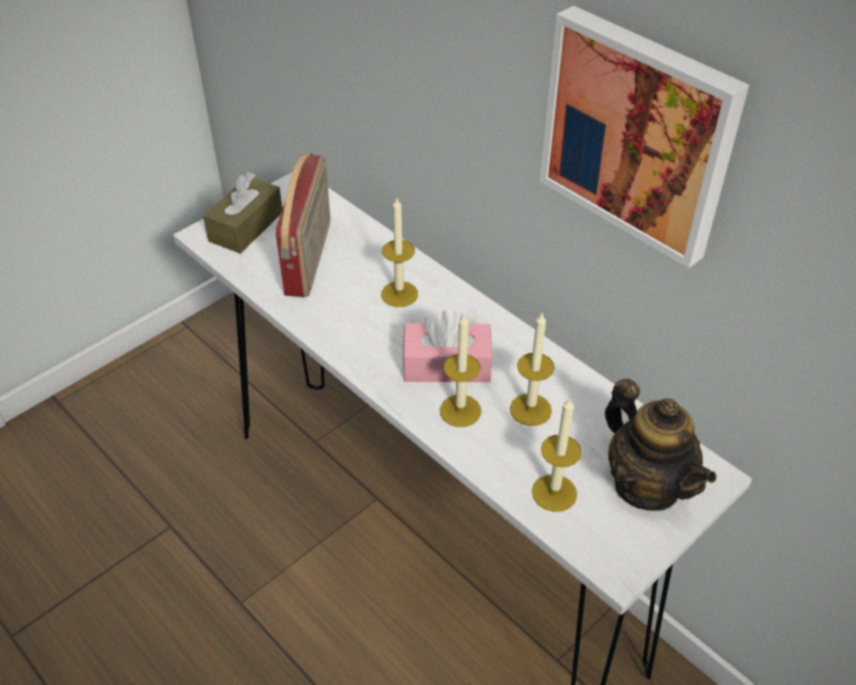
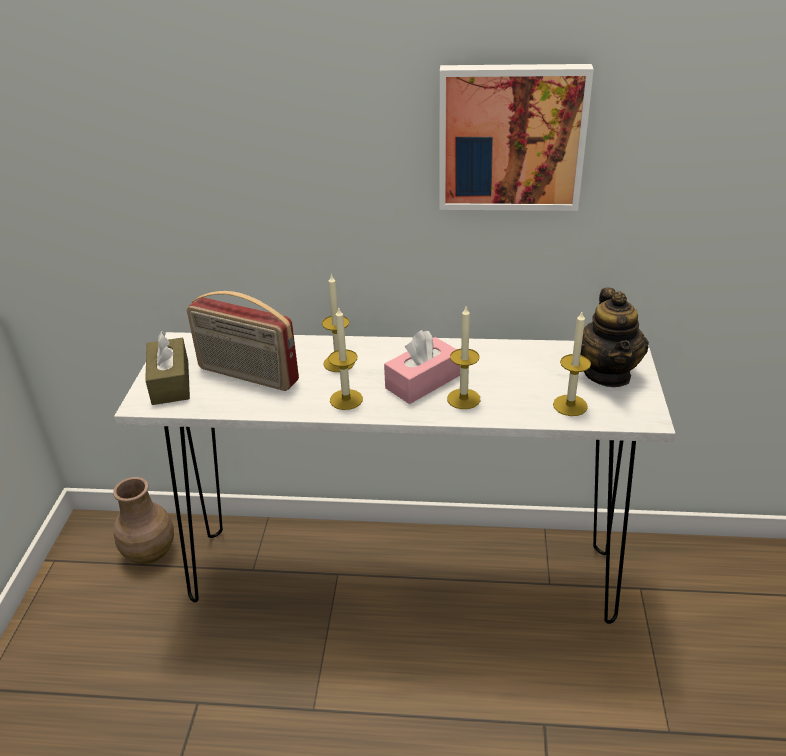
camera: 40 degrees left, 10 degrees down
radio [276,153,330,297] -> radio turned 150 degrees clockwise [187,291,299,391]
candle [510,313,555,426] -> candle moved to [328,306,363,410]
teapot [605,379,716,511] -> teapot turned 75 degrees clockwise [581,288,649,387]
none -> brown vase [113,477,174,564]

